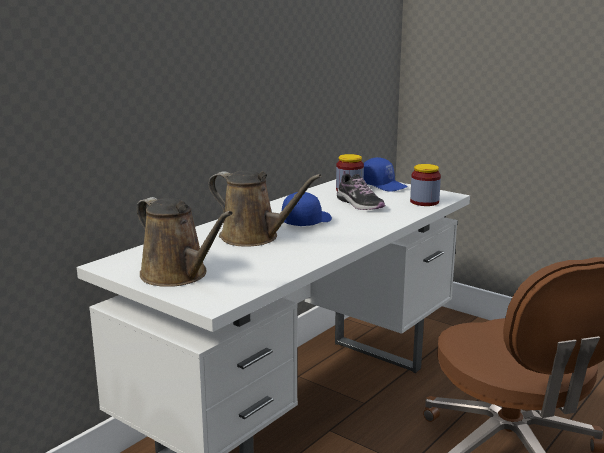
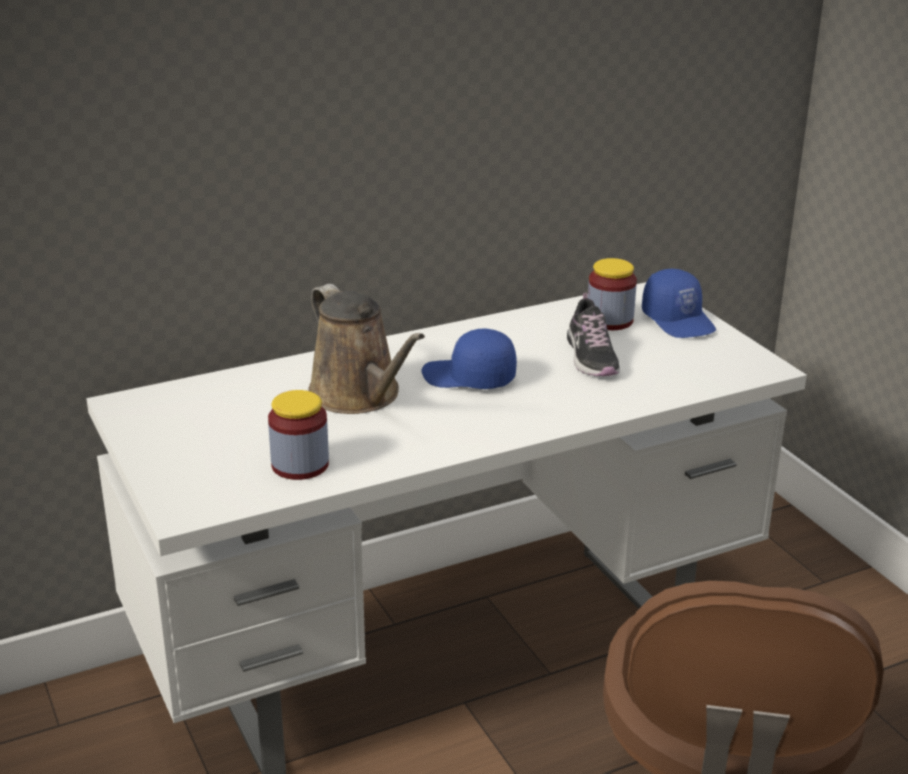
camera: 25 degrees right, 10 degrees up
brown watering can [137,197,233,287] -> none
blue cap [282,192,332,226] -> blue cap turned 135 degrees counterclockwise [421,328,517,389]
jar [410,164,441,206] -> jar moved to [268,390,329,480]

